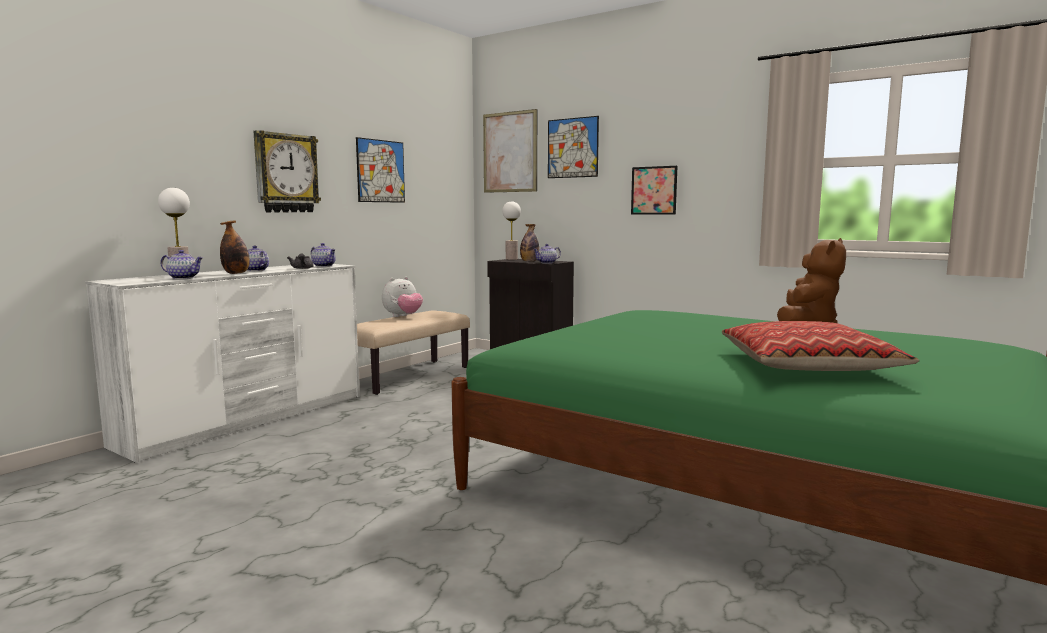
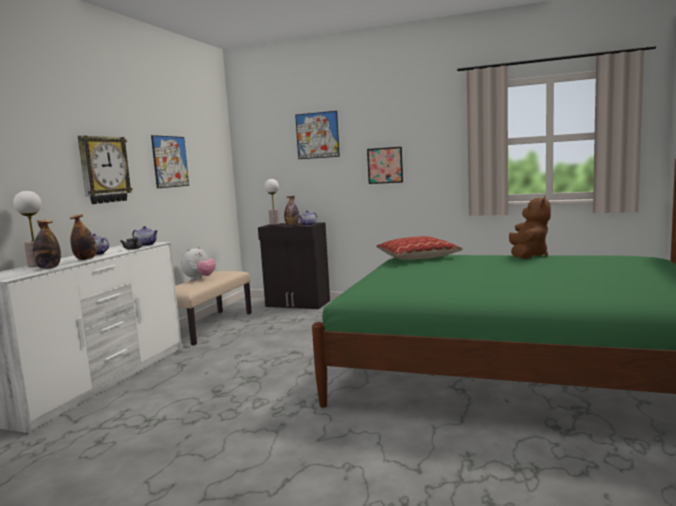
camera: 15 degrees left, 0 degrees up
teapot [161,250,203,279] -> bottle [32,220,61,269]
picture [483,109,537,193] -> none
pillow [722,321,919,371] -> pillow moved to [376,236,463,260]

